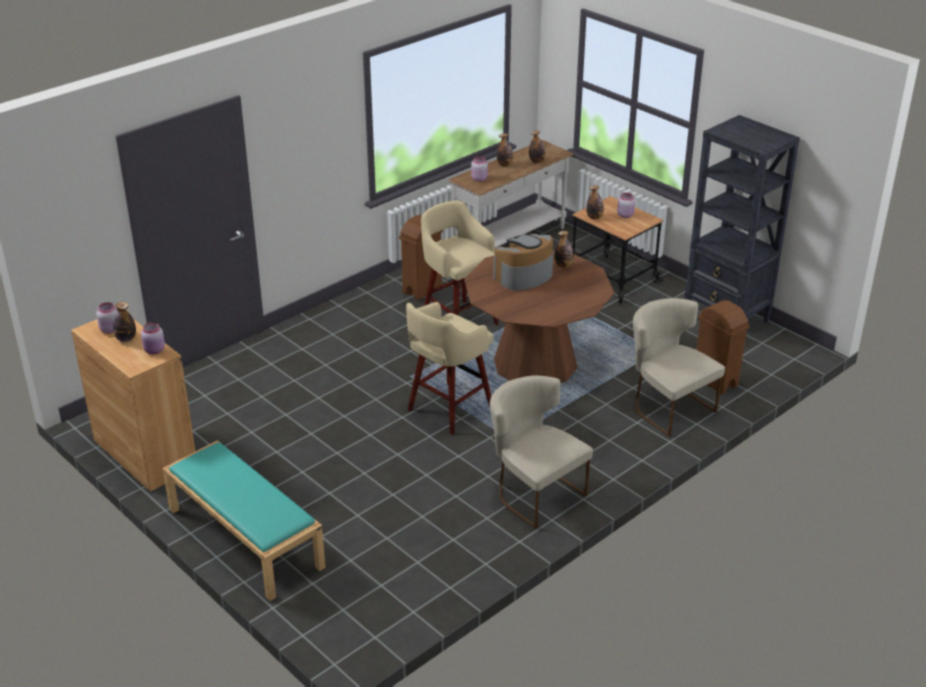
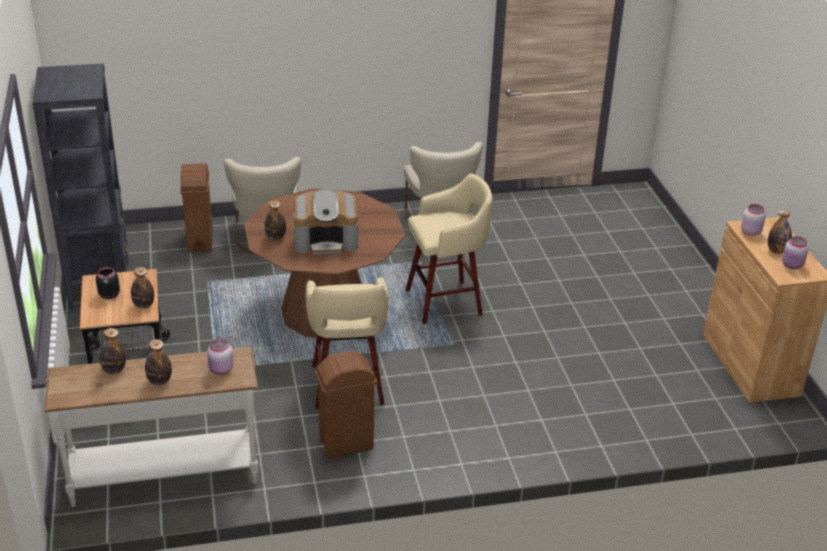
camera: 150 degrees left, 0 degrees up
turquoise bench [162,440,325,601] -> none
pink jar [617,193,635,218] -> black jar [96,267,120,300]

